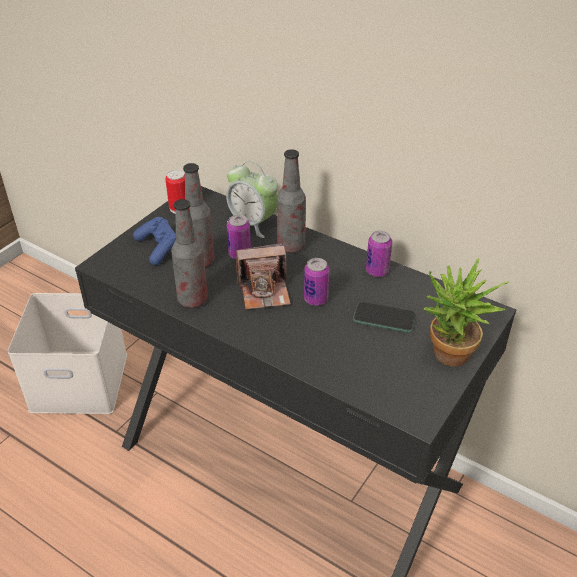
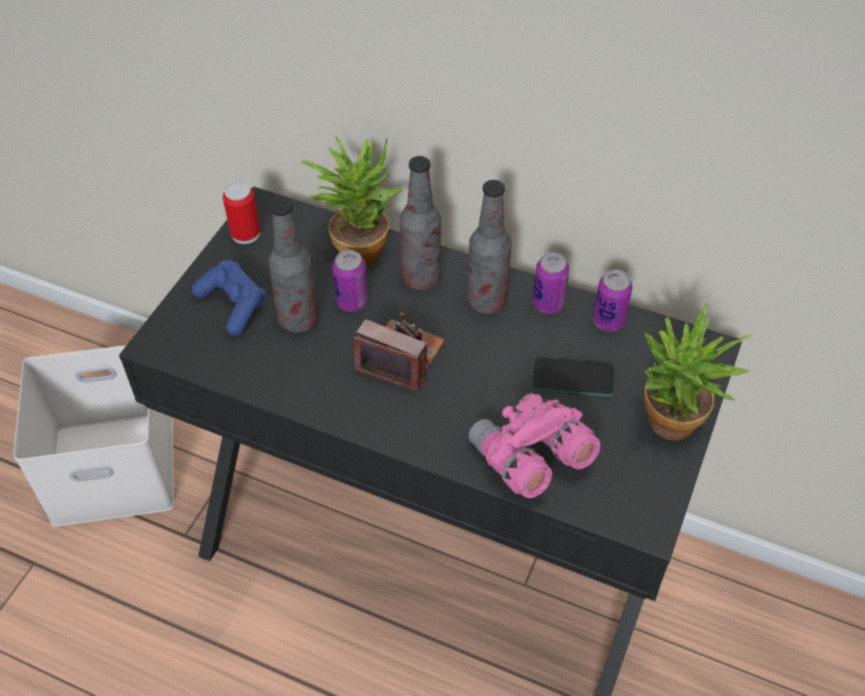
camera: 10 degrees left, 10 degrees up
bottle [171,199,208,308] -> bottle moved to [467,180,511,314]
alarm clock [226,161,278,238] -> potted plant [301,135,403,267]
camera [236,243,291,310] -> camera turned 135 degrees counterclockwise [353,313,445,390]
can [304,258,329,306] -> can moved to [593,270,633,332]
none -> pink binoculars [469,393,600,498]

